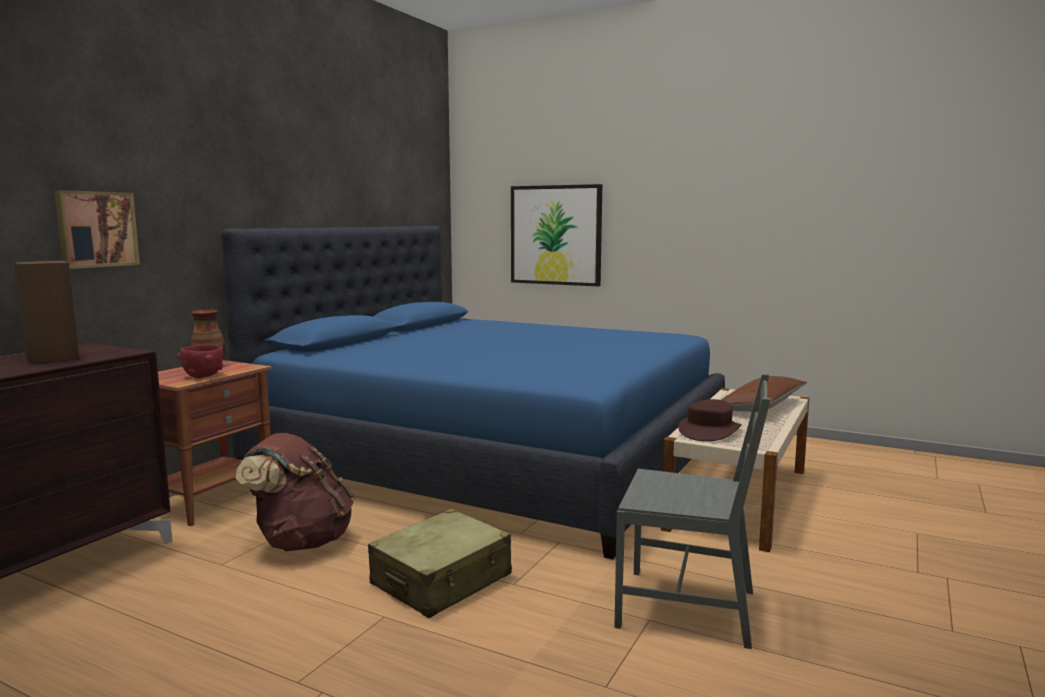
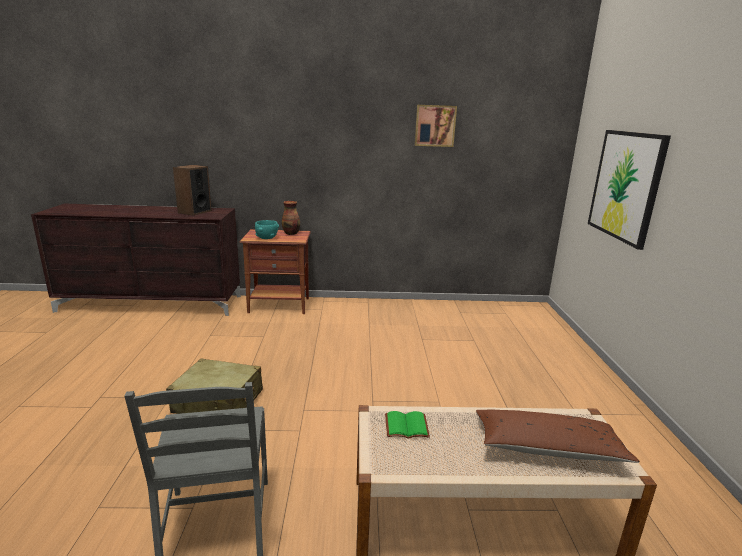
camera: 60 degrees right, 10 degrees up
picture [54,190,140,269] -> picture moved to [415,105,457,147]
red bowl [177,345,223,378] -> turquoise bowl [255,220,279,239]
blue bed [221,226,725,559] -> none
brown backpack [236,433,354,551] -> none
brown hat [678,399,741,441] -> green book [385,411,430,439]

